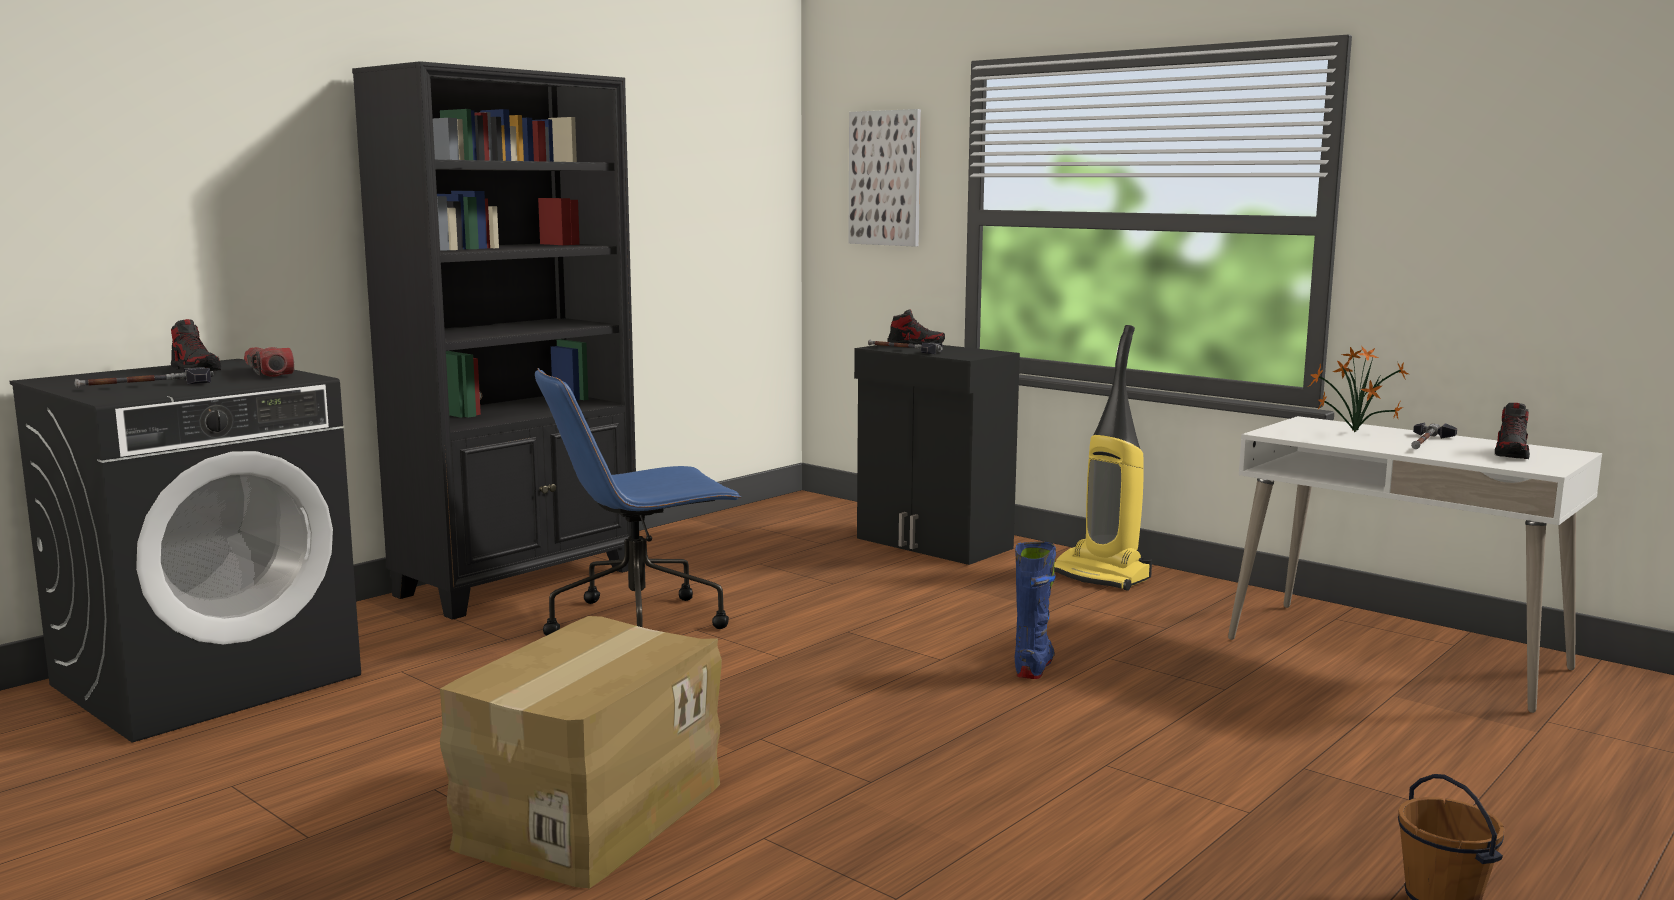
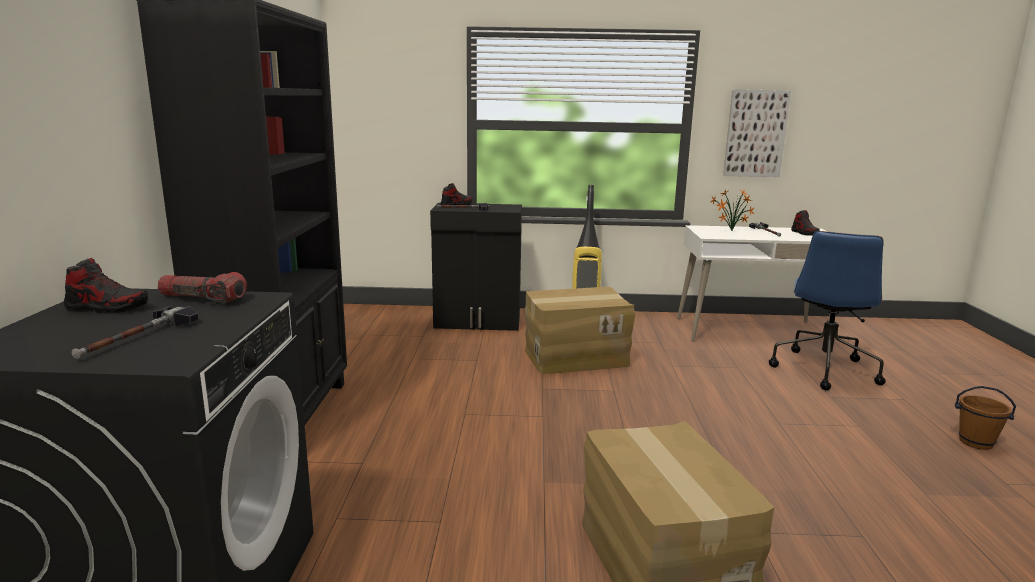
camera: 40 degrees left, 5 degrees up
blue office chair [535,368,741,636] -> blue office chair moved to [769,231,886,391]
picture [848,109,921,247] -> picture moved to [723,89,791,177]
blue boot [1015,542,1056,679] -> none
none -> cardboard box [525,287,635,374]

